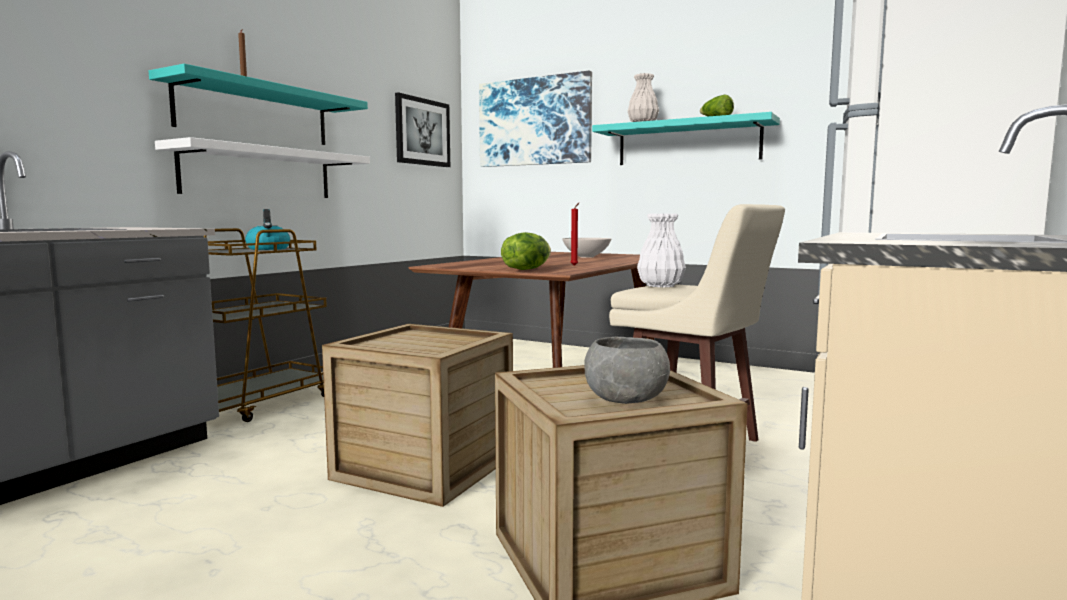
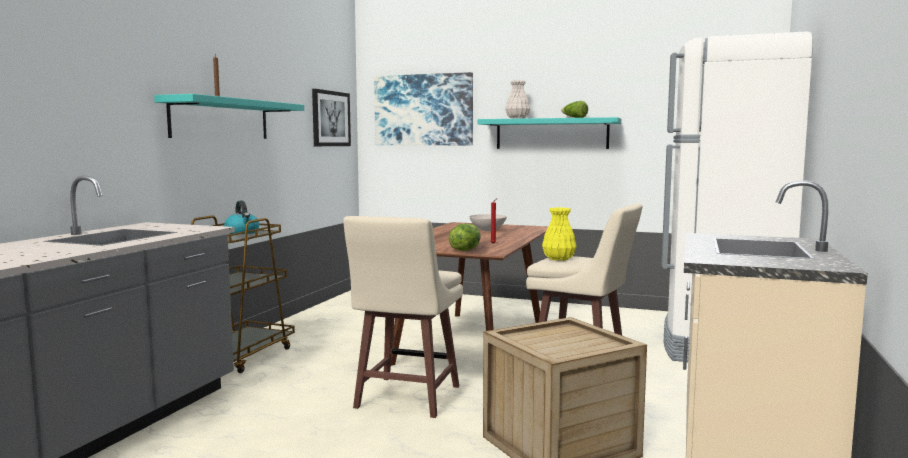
camera: 10 degrees left, 0 degrees up
white shelf [155,137,370,198] -> none
crate [322,324,513,507] -> beige stool [343,216,463,418]
grey bowl [584,337,670,404] -> none
white vase [637,214,686,287] -> yellow vase [542,207,576,261]

